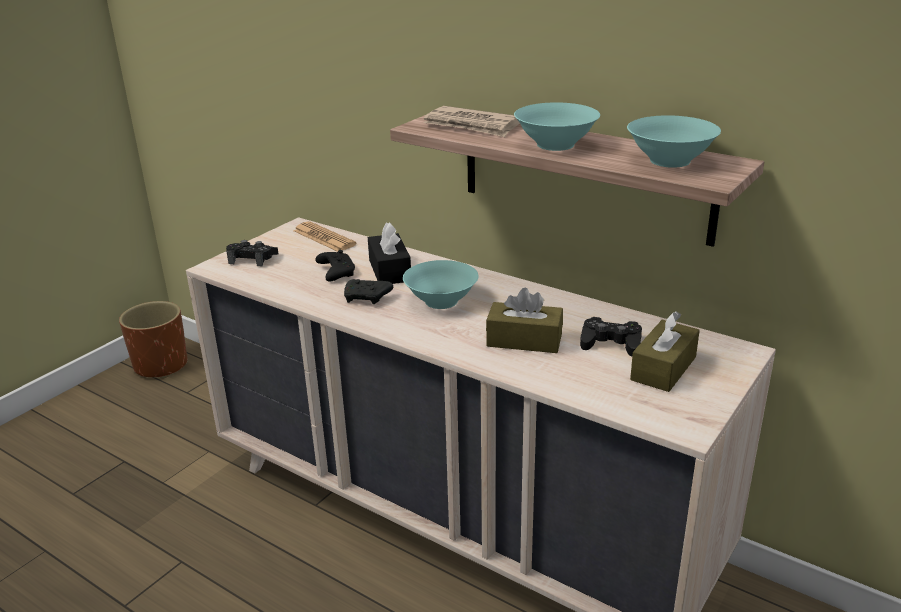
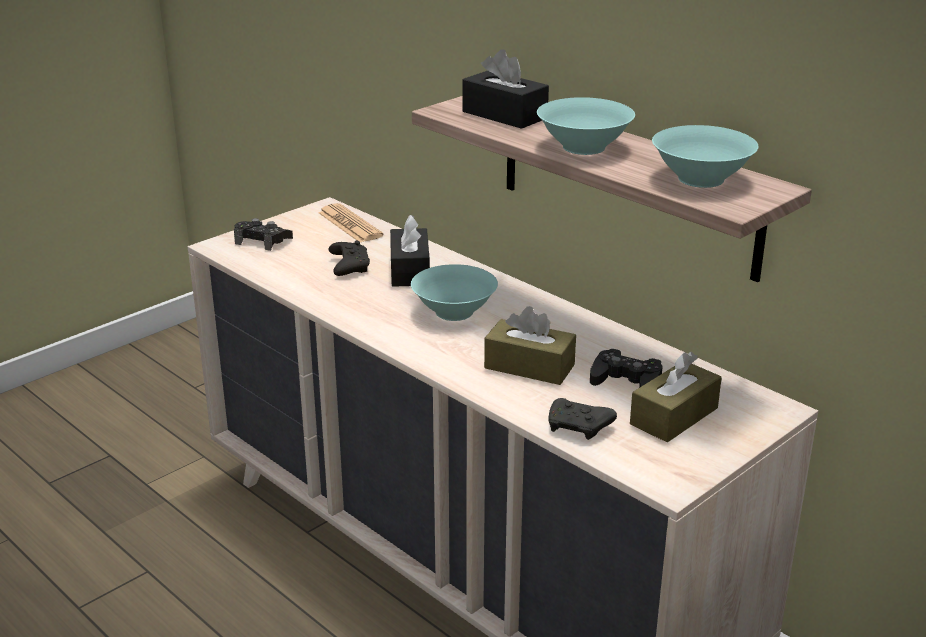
camera: 10 degrees right, 0 degrees up
brown planter [119,301,188,379] -> none
black game controller [344,279,393,304] -> black game controller moved to [548,398,617,440]
newspaper [423,106,520,137] -> black tissue box [462,49,549,129]

